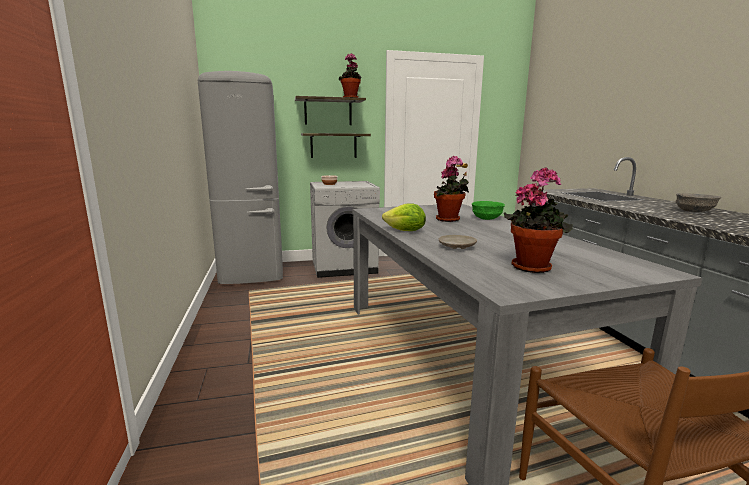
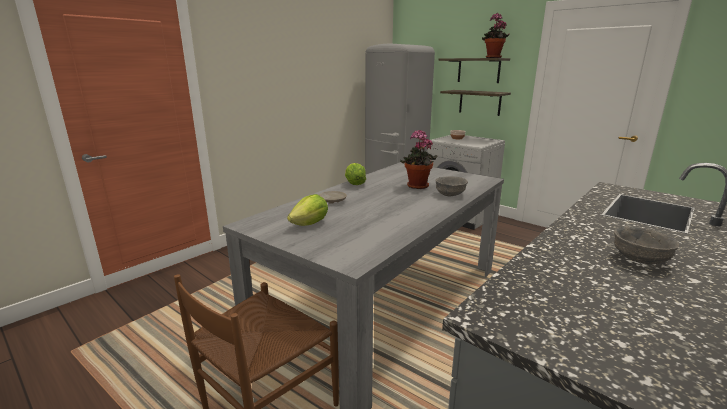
camera: 55 degrees right, 5 degrees up
green bowl [472,201,505,220] -> grey bowl [435,176,468,196]
potted plant [504,167,573,273] -> lettuce [287,194,328,226]

